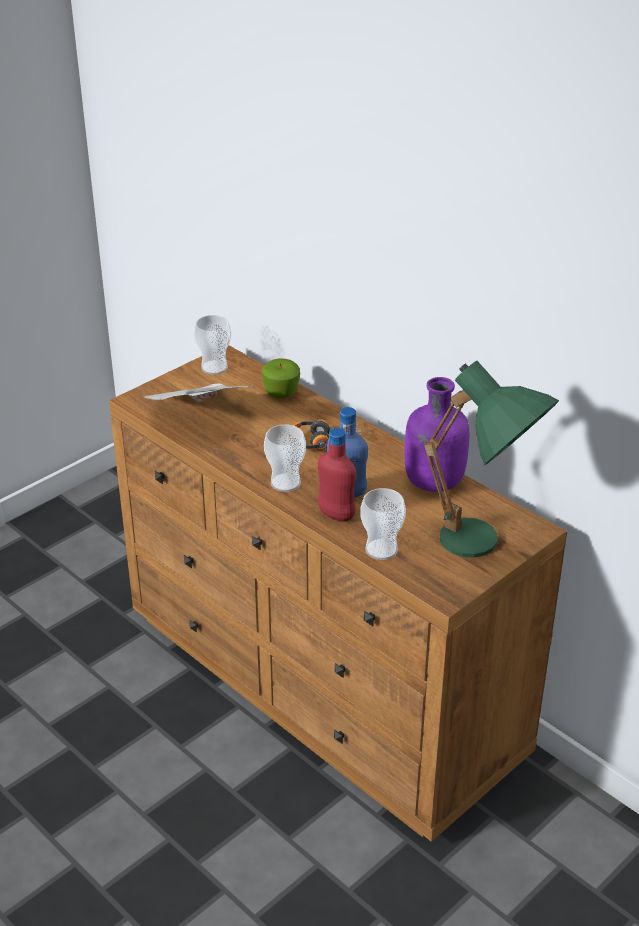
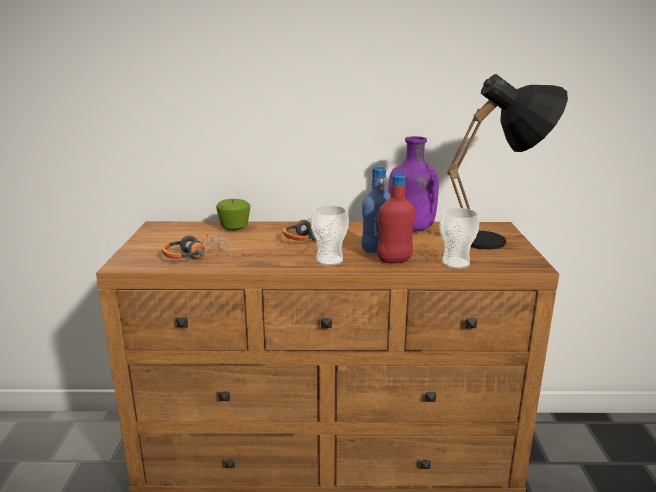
camera: 45 degrees left, 15 degrees down
newspaper [144,383,253,402] -> headphones [162,234,237,259]
cup [194,315,231,375] -> none
green table lamp [424,361,559,558] -> black table lamp [447,74,568,250]

